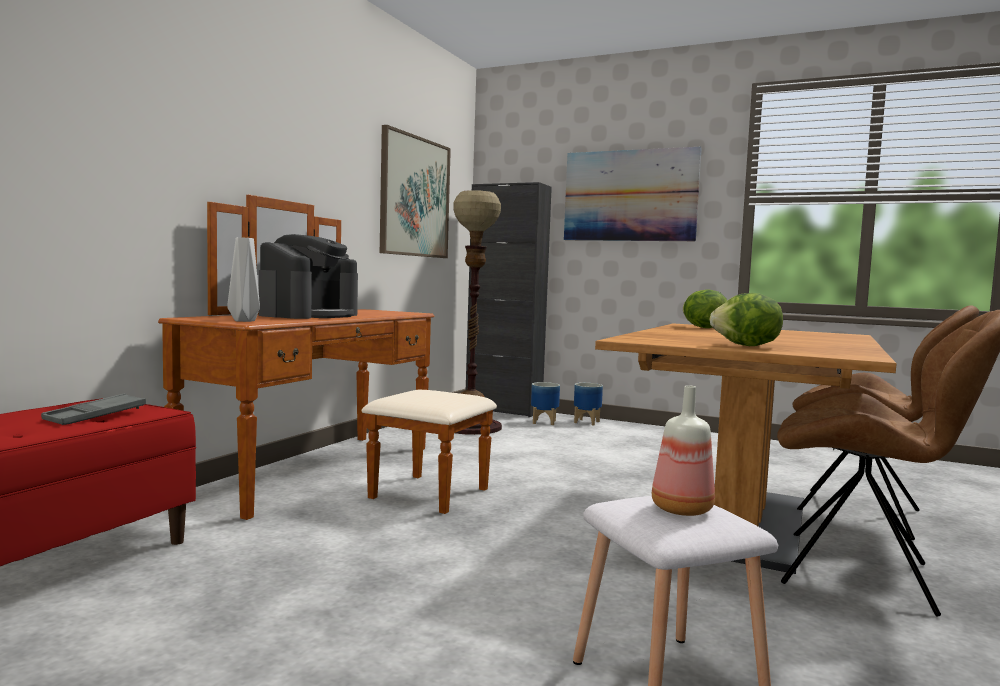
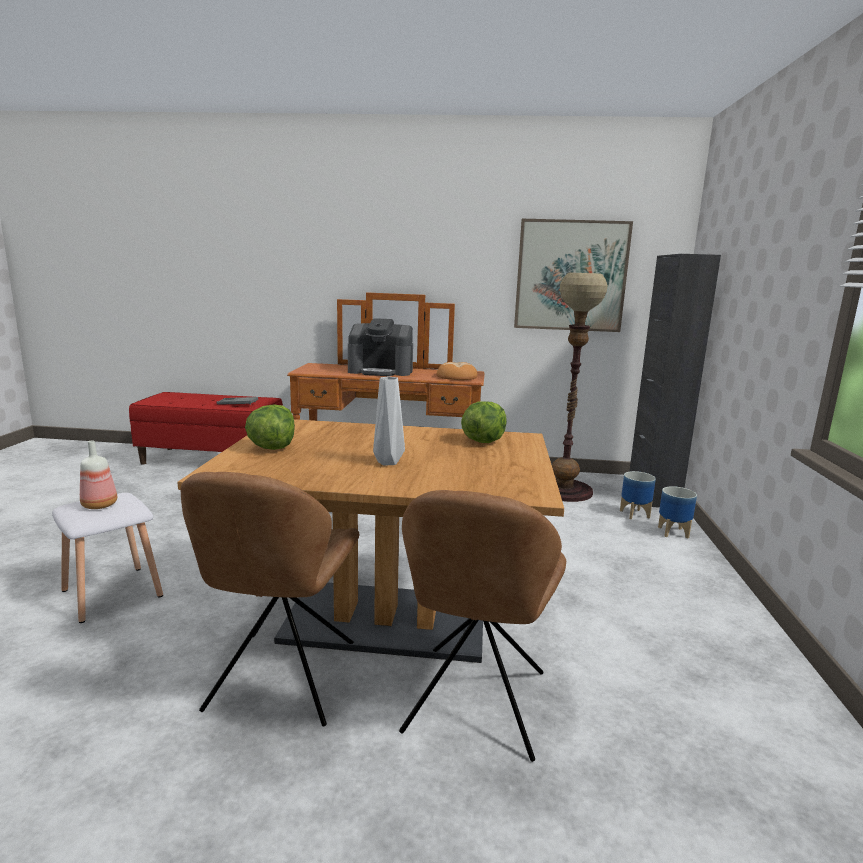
camera: 70 degrees right, 10 degrees up
grey vase [227,237,260,322] -> grey vase moved to [373,377,405,466]
picture [564,147,702,241] -> none
none -> bread [437,362,478,380]

